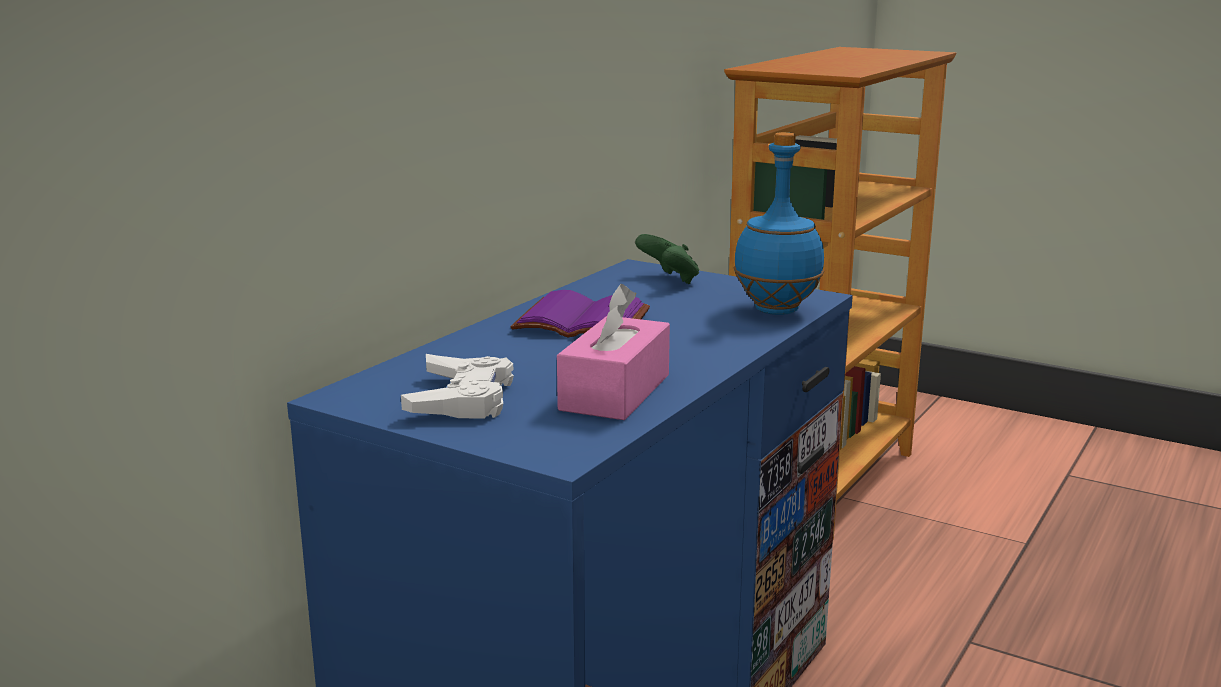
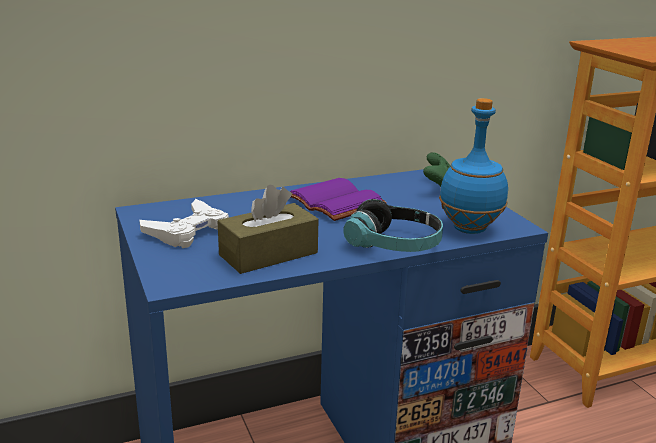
camera: 35 degrees right, 5 degrees up
pink tissue box [557,284,670,420] -> brown tissue box [217,185,318,274]
none -> headphones [343,199,443,252]

